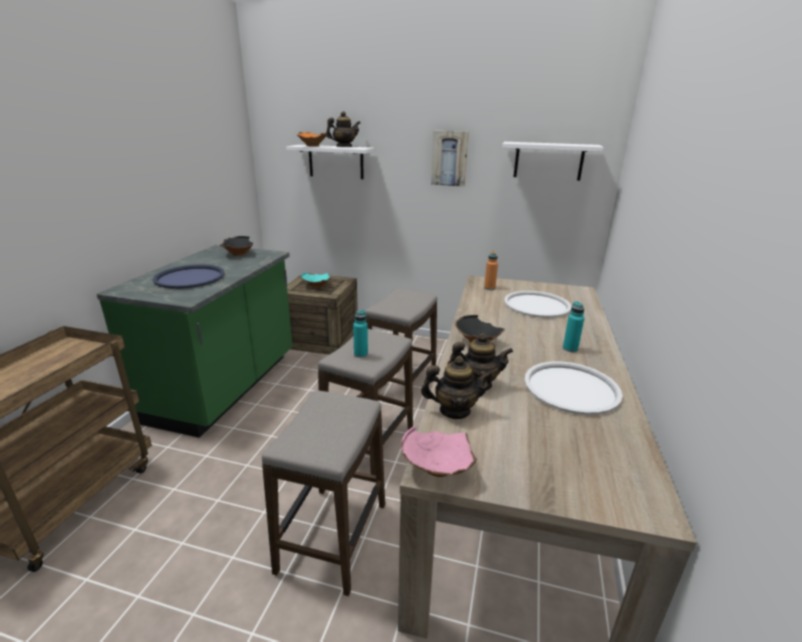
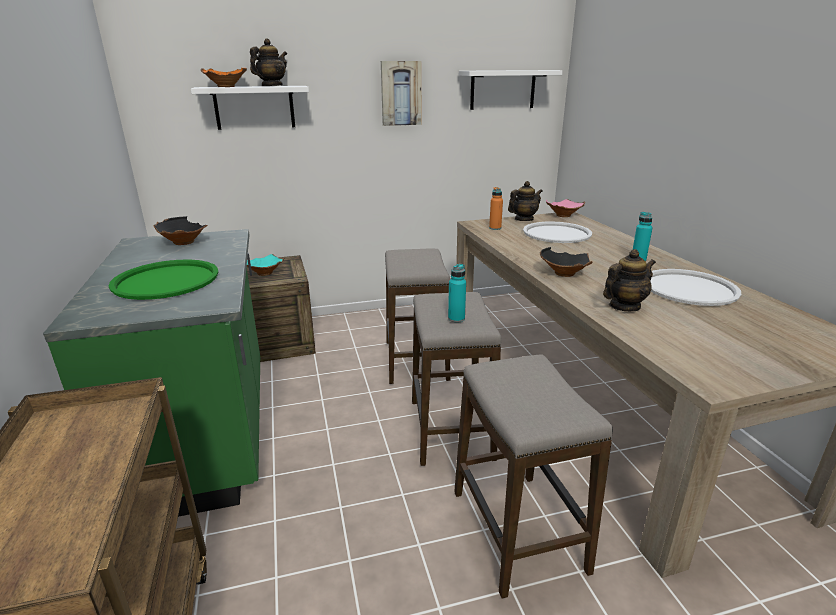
camera: 30 degrees left, 0 degrees up
blue tray [153,265,225,289] -> green tray [109,260,219,300]
pink bowl [401,426,477,477] -> pink bowl moved to [546,199,585,217]
teapot [421,356,493,419] -> teapot moved to [508,181,543,221]

